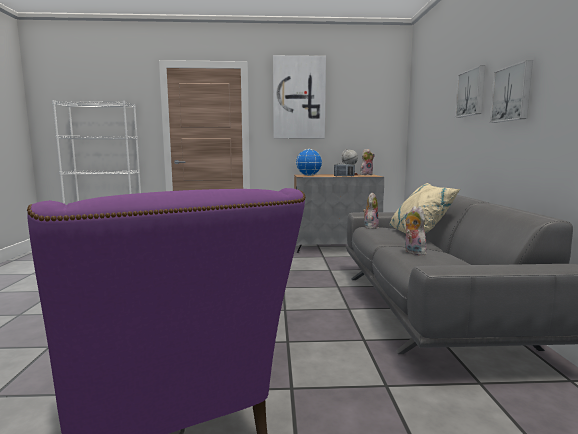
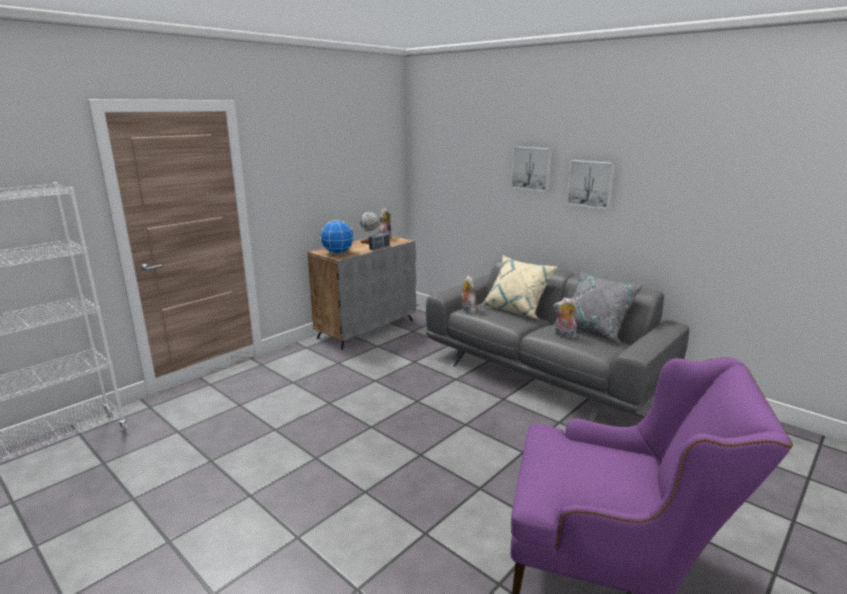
camera: 45 degrees left, 10 degrees up
picture [273,55,326,138] -> none
none -> grey pillow [554,271,644,343]

